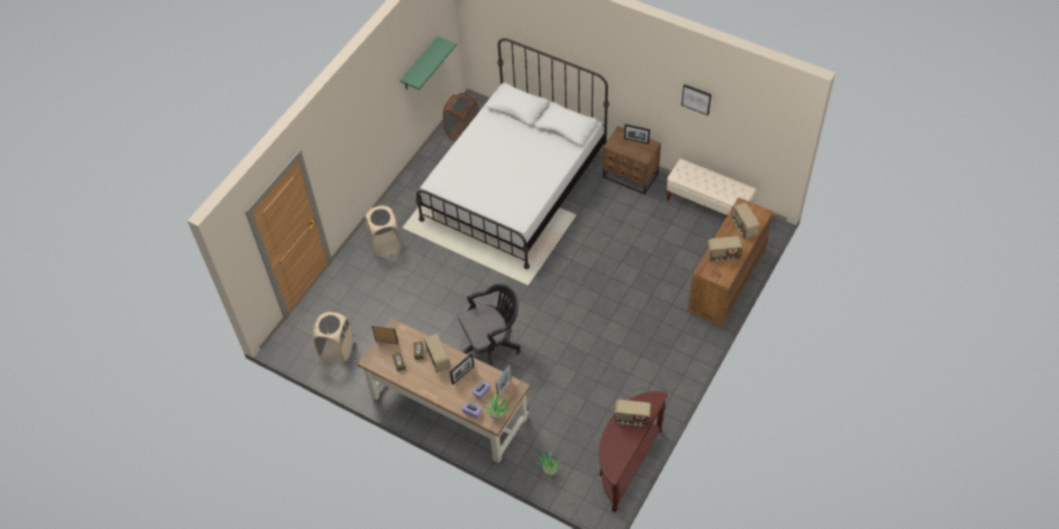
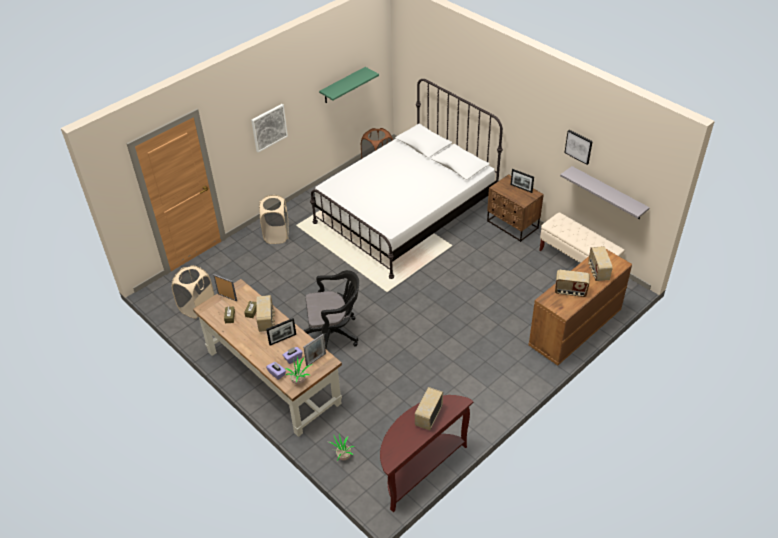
camera: 15 degrees right, 10 degrees down
radio [615,399,651,427] -> radio turned 90 degrees clockwise [415,387,443,430]
none -> picture [251,104,288,153]
none -> grey shelf [560,166,650,219]

